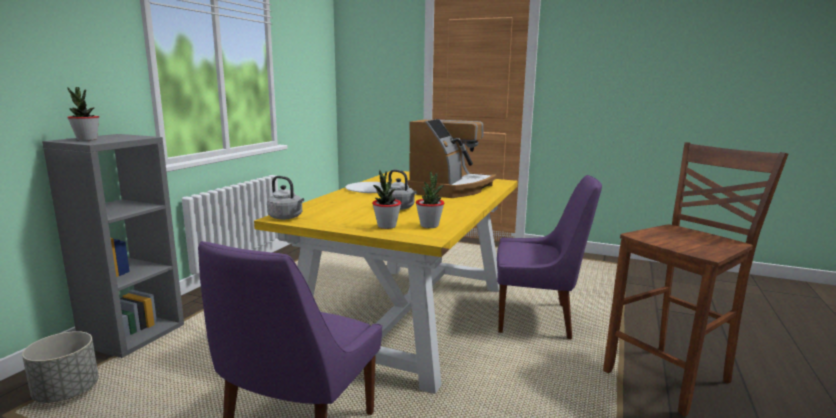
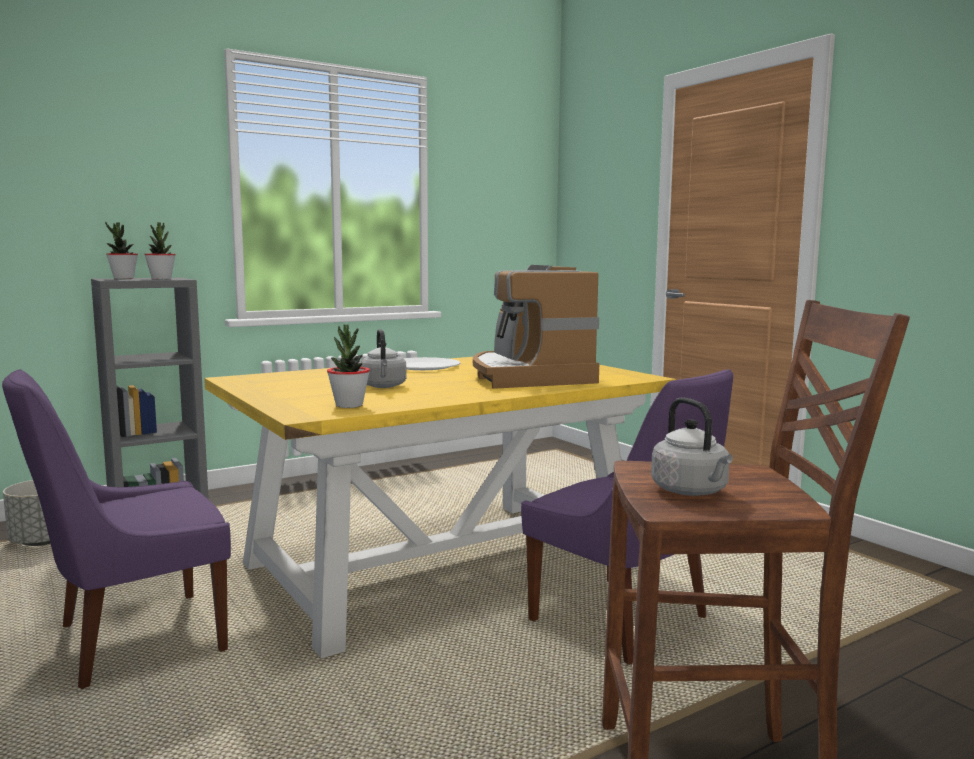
camera: 35 degrees right, 5 degrees down
grey kettle [267,176,304,220] -> grey kettle moved to [651,397,733,496]
potted plant [372,170,401,229] -> potted plant moved to [144,222,176,280]
coffee machine [408,119,497,198] -> coffee machine turned 105 degrees clockwise [473,265,599,389]

